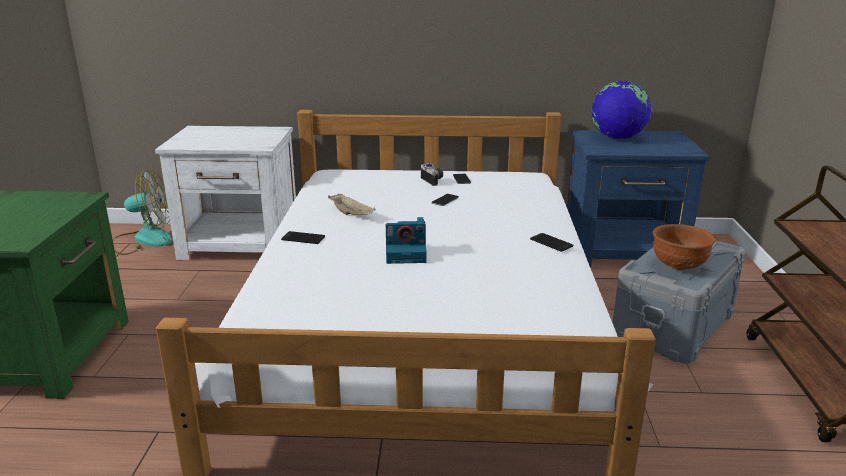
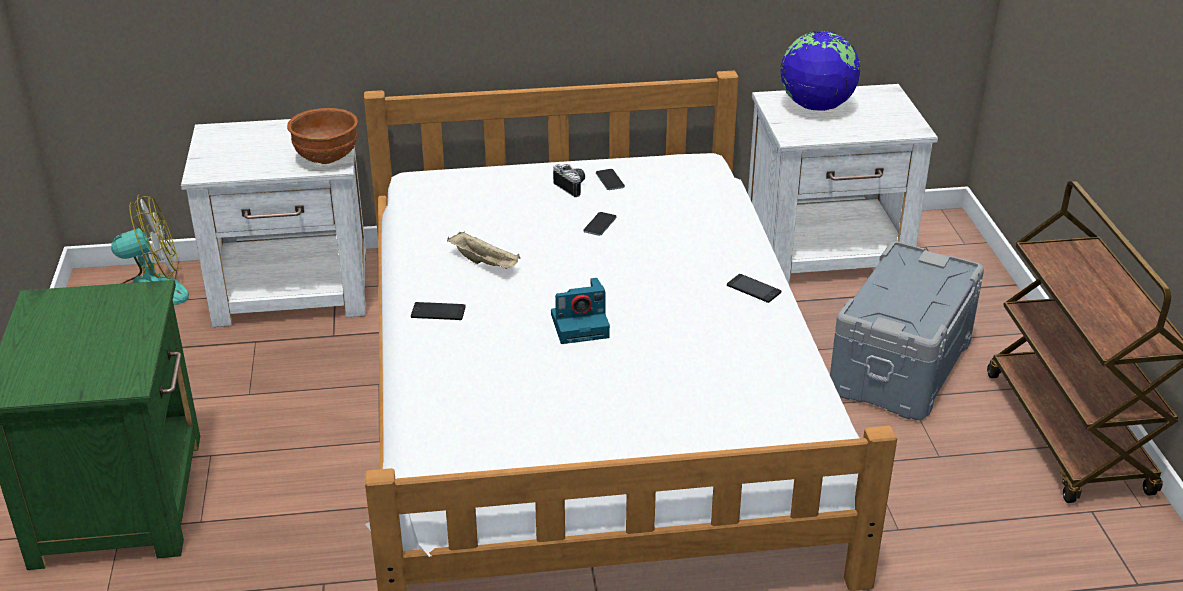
camera: 10 degrees left, 10 degrees up
blue nightstand [567,130,710,268] -> white nightstand [748,84,938,284]
brown bowl [653,224,716,270] -> brown bowl moved to [287,108,358,164]

